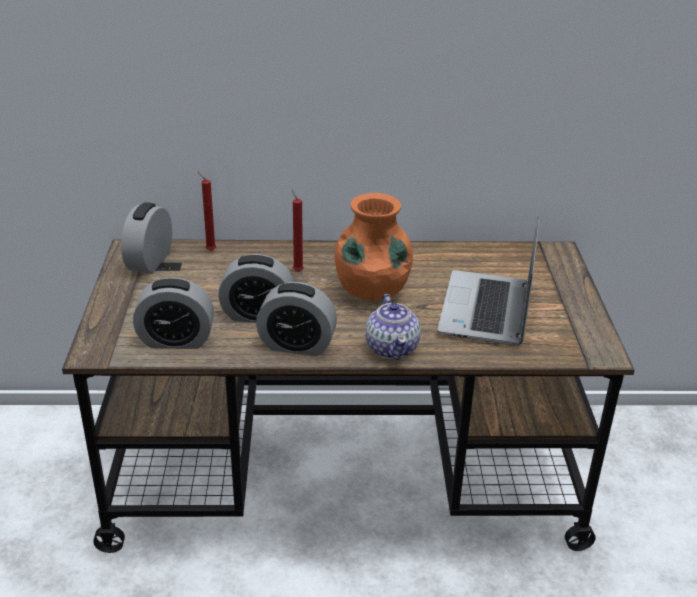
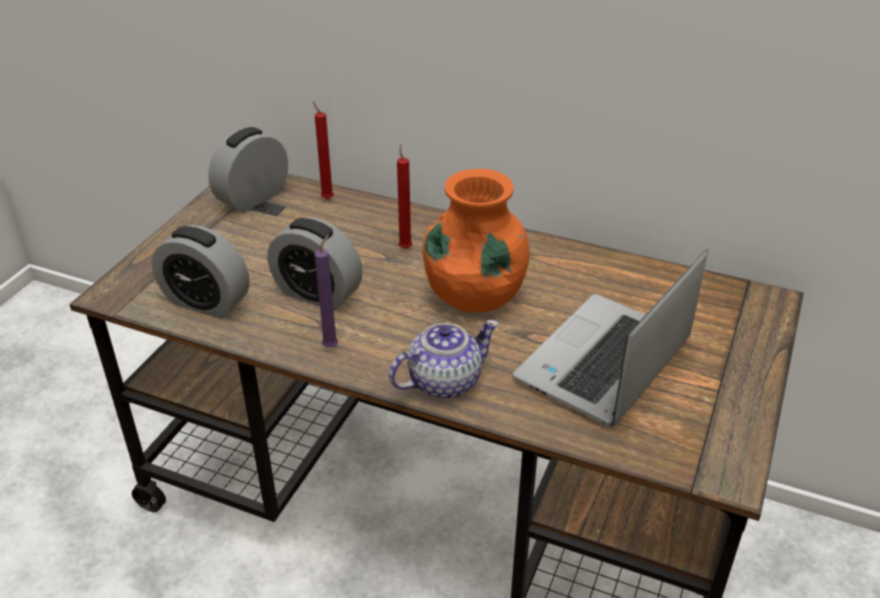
camera: 25 degrees right, 5 degrees up
alarm clock [256,282,337,356] -> purple candle [315,234,338,347]
teapot [365,294,421,360] -> teapot turned 135 degrees counterclockwise [389,320,499,399]

